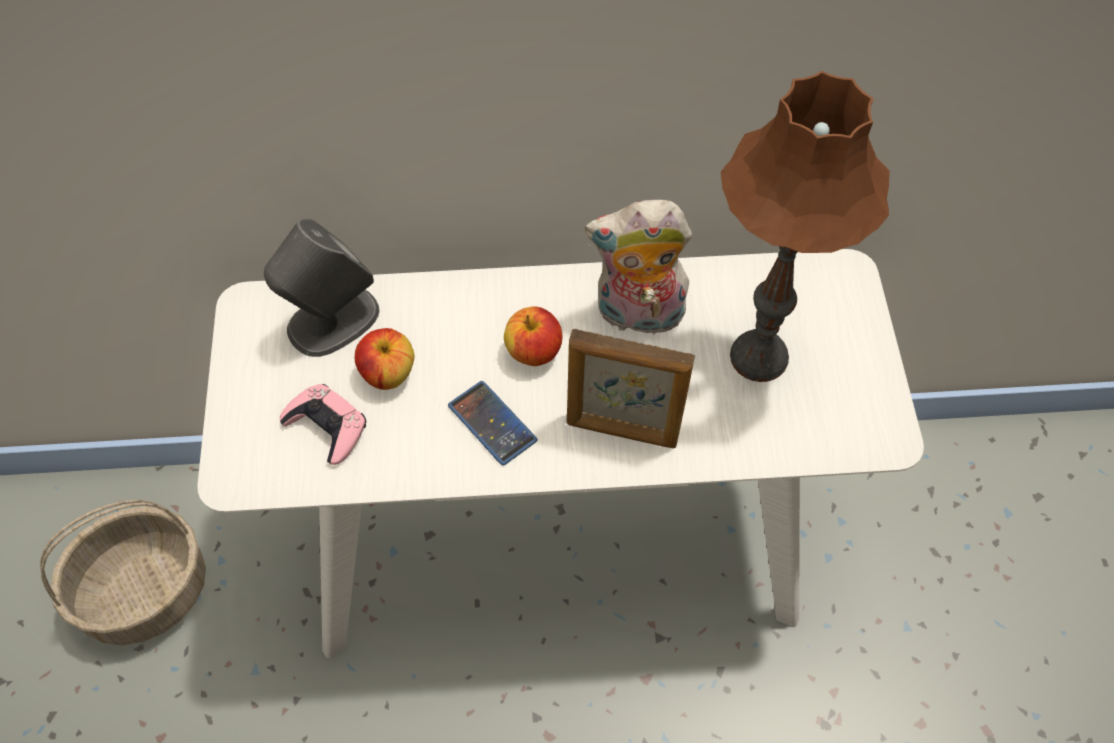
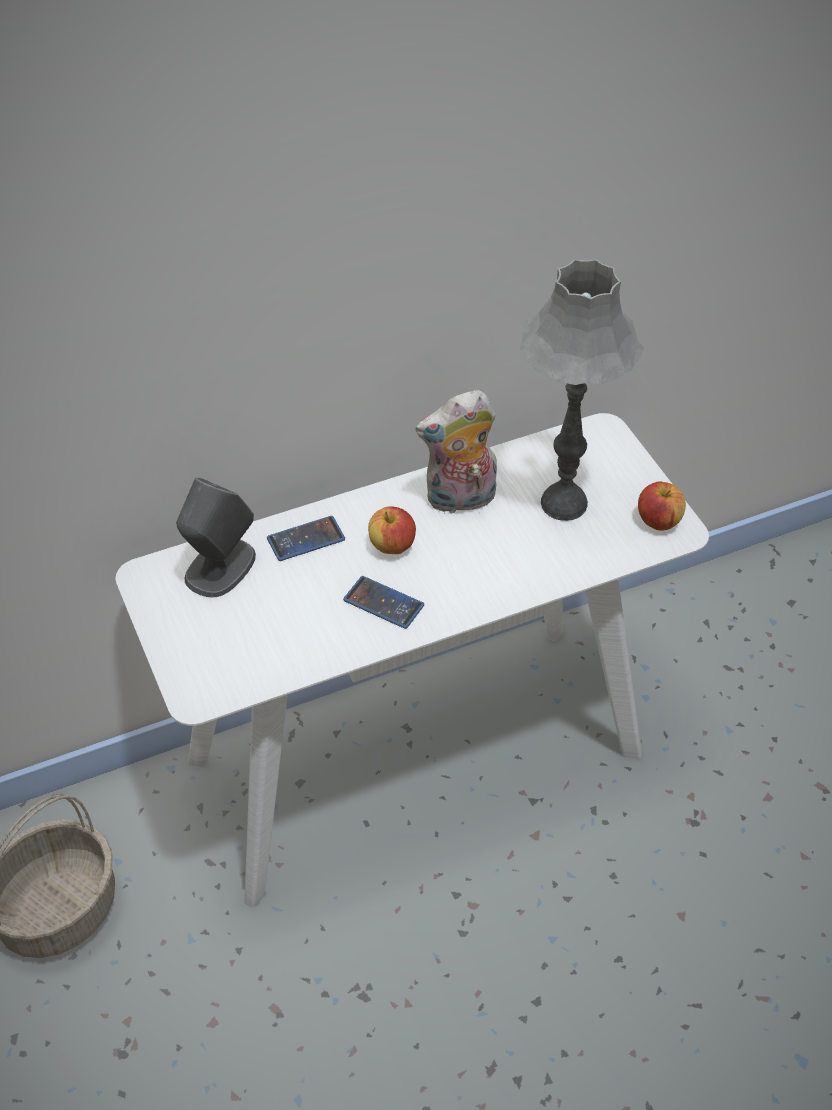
camera: 20 degrees left, 10 degrees down
pink game controller [280,384,366,465] -> none
apple [355,328,414,390] -> apple moved to [638,482,686,530]
picture frame [567,329,695,448] -> none
brown table lamp [721,71,890,382] -> grey table lamp [520,259,644,521]
none -> phone [267,516,345,561]

